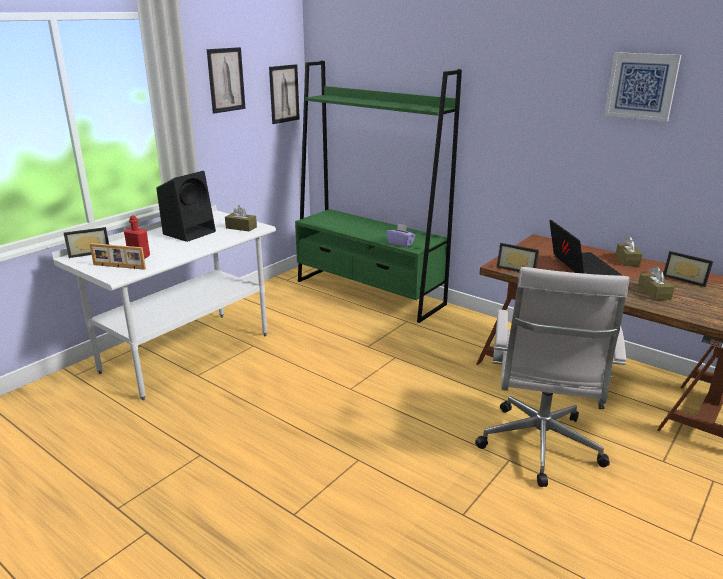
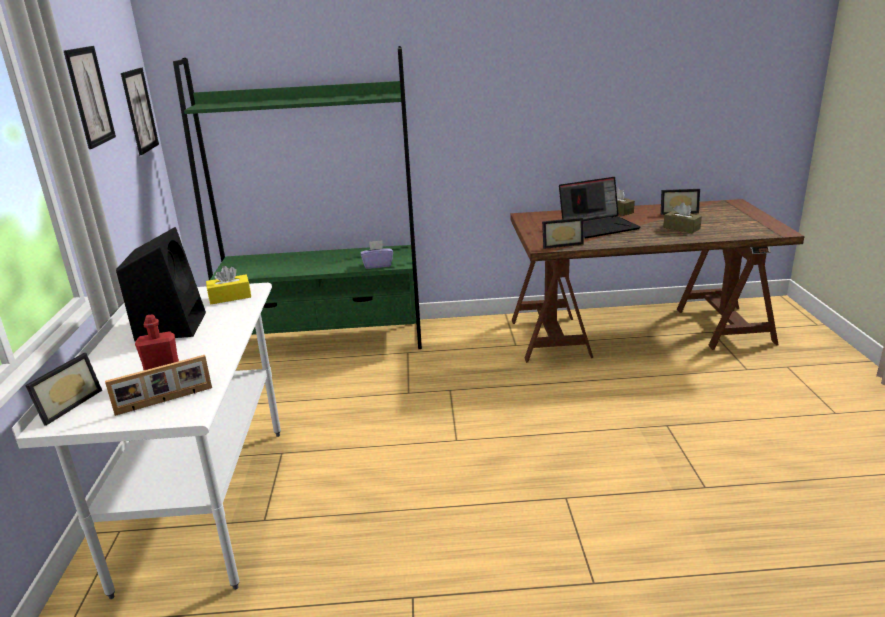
camera: 40 degrees left, 0 degrees up
brown tissue box [225,205,257,232] -> yellow tissue box [206,266,251,304]
white office chair [475,267,629,487] -> none
laptop [549,219,623,276] -> laptop turned 120 degrees clockwise [559,177,641,238]
picture [604,52,681,122] -> none

